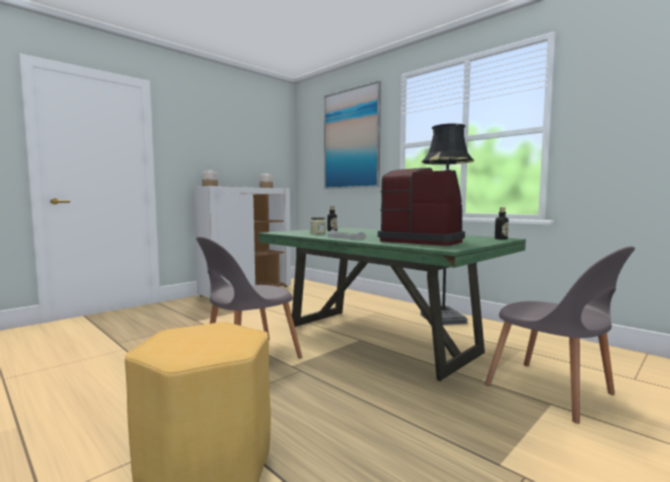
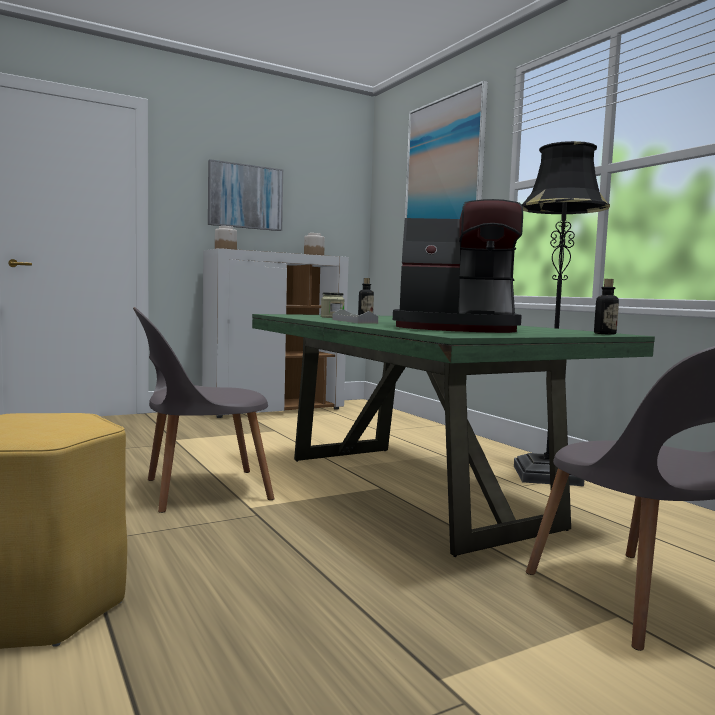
camera: 15 degrees right, 0 degrees up
coffee machine [378,168,465,246] -> coffee machine turned 135 degrees clockwise [393,199,523,333]
none -> picture [208,159,283,231]

